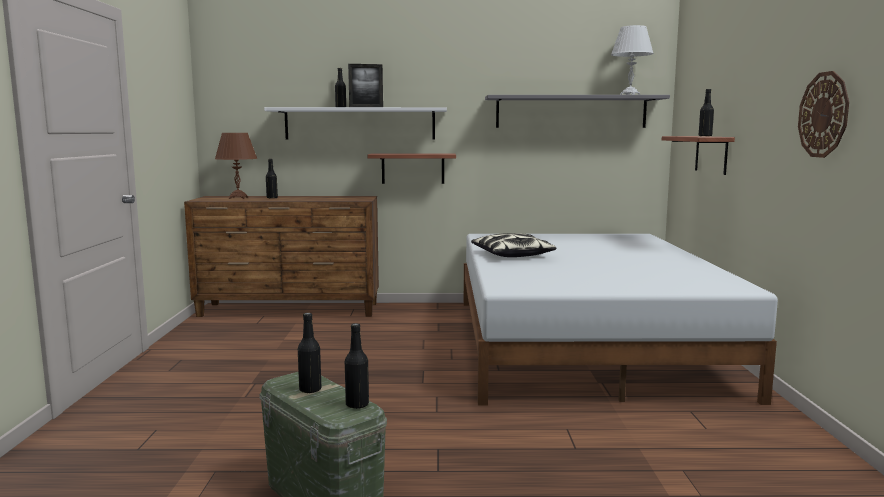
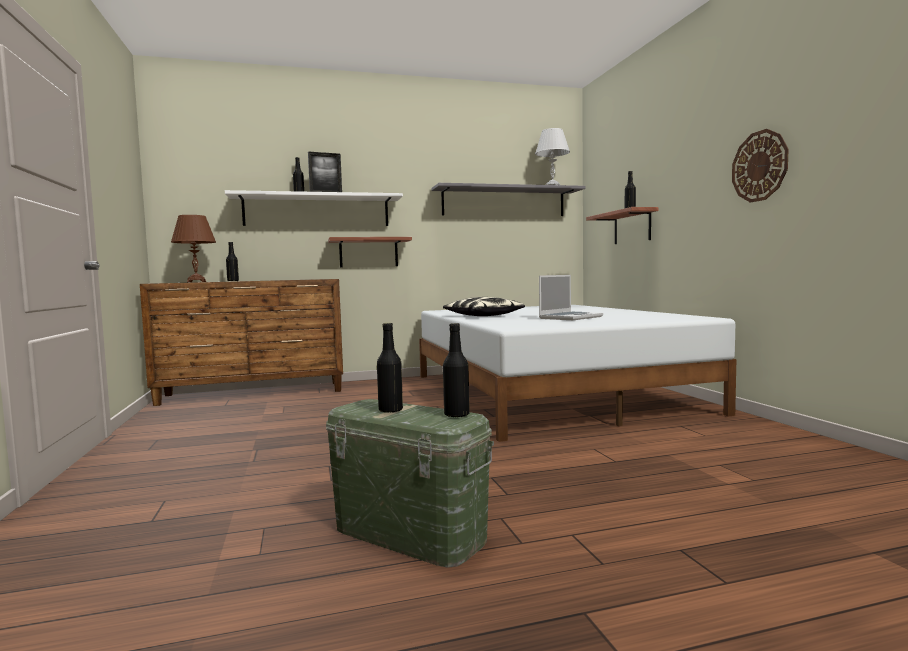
camera: 15 degrees left, 5 degrees down
none -> laptop [539,275,603,320]

